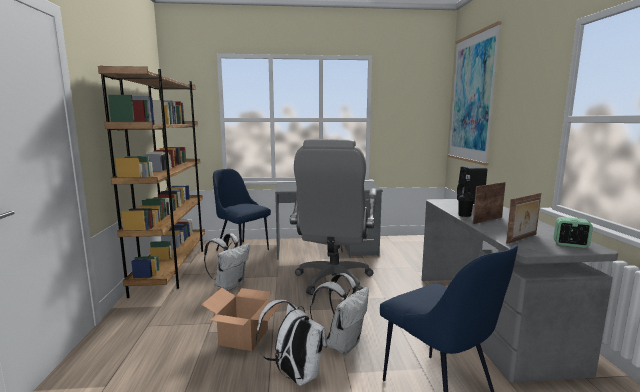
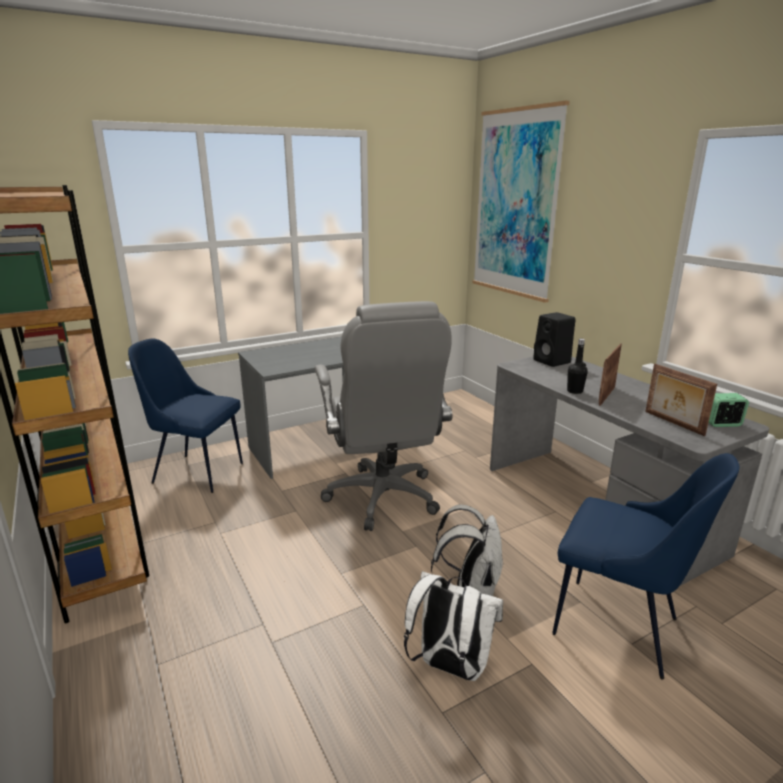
camera: 25 degrees left, 10 degrees up
cardboard box [201,288,281,351] -> none
white backpack [204,233,250,290] -> none
picture frame [506,193,541,244] -> picture frame turned 120 degrees clockwise [645,364,717,436]

